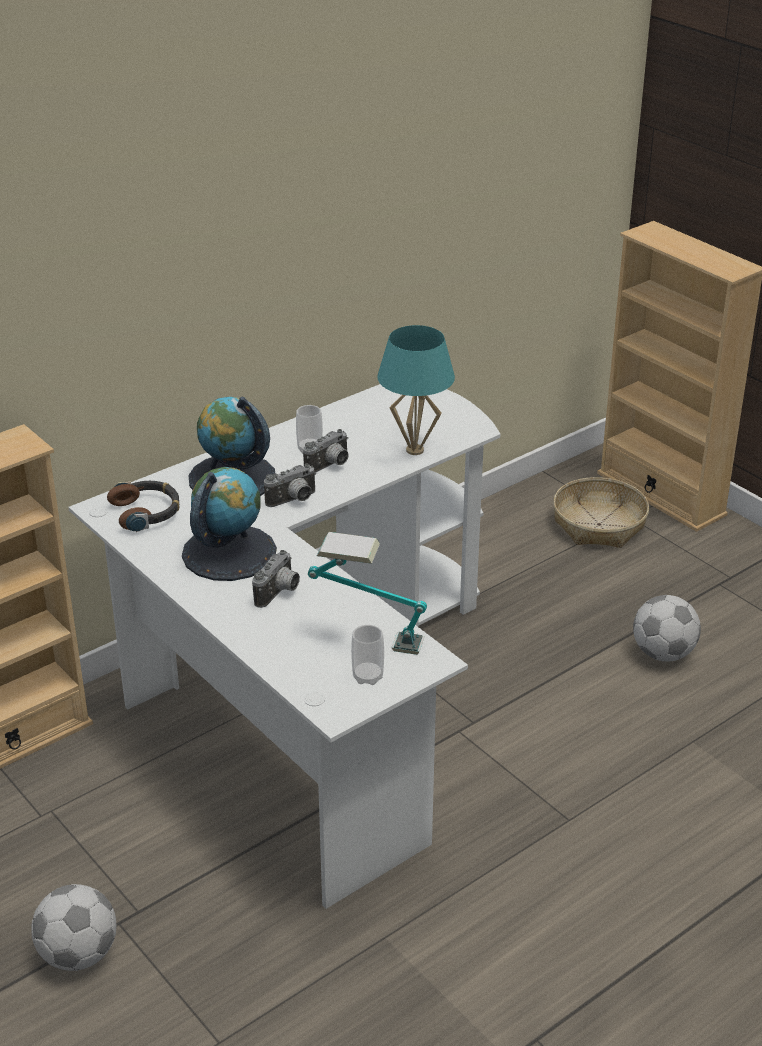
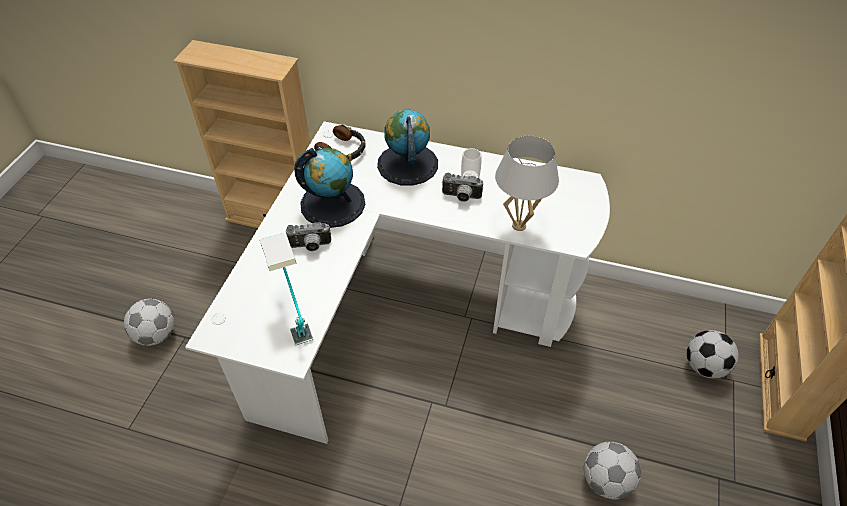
camera: 55 degrees right, 15 degrees up
camera [264,463,316,507] -> none
cup [351,625,384,685] -> none
turquoise table lamp [377,325,455,455] -> white table lamp [495,136,559,231]
basket [553,477,649,548] -> football [687,330,739,379]

